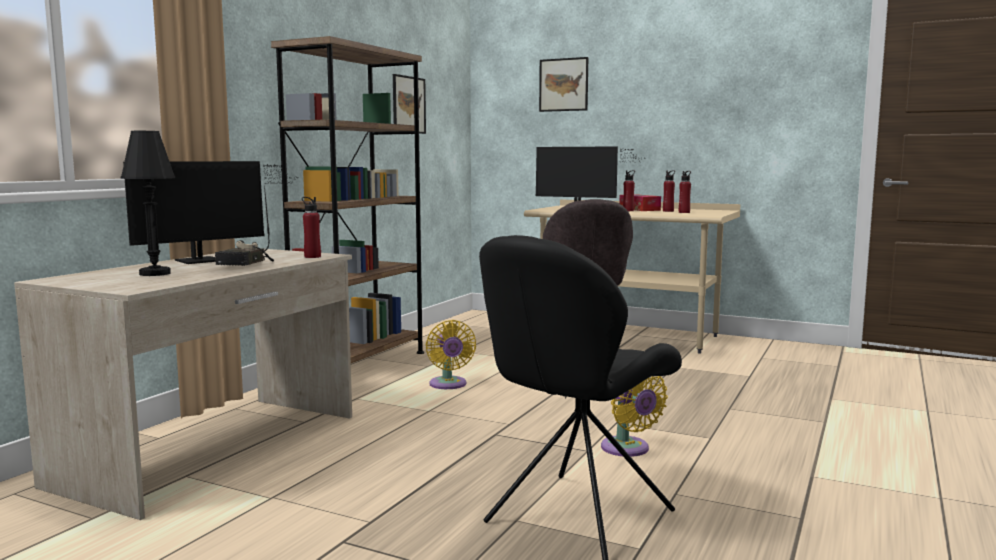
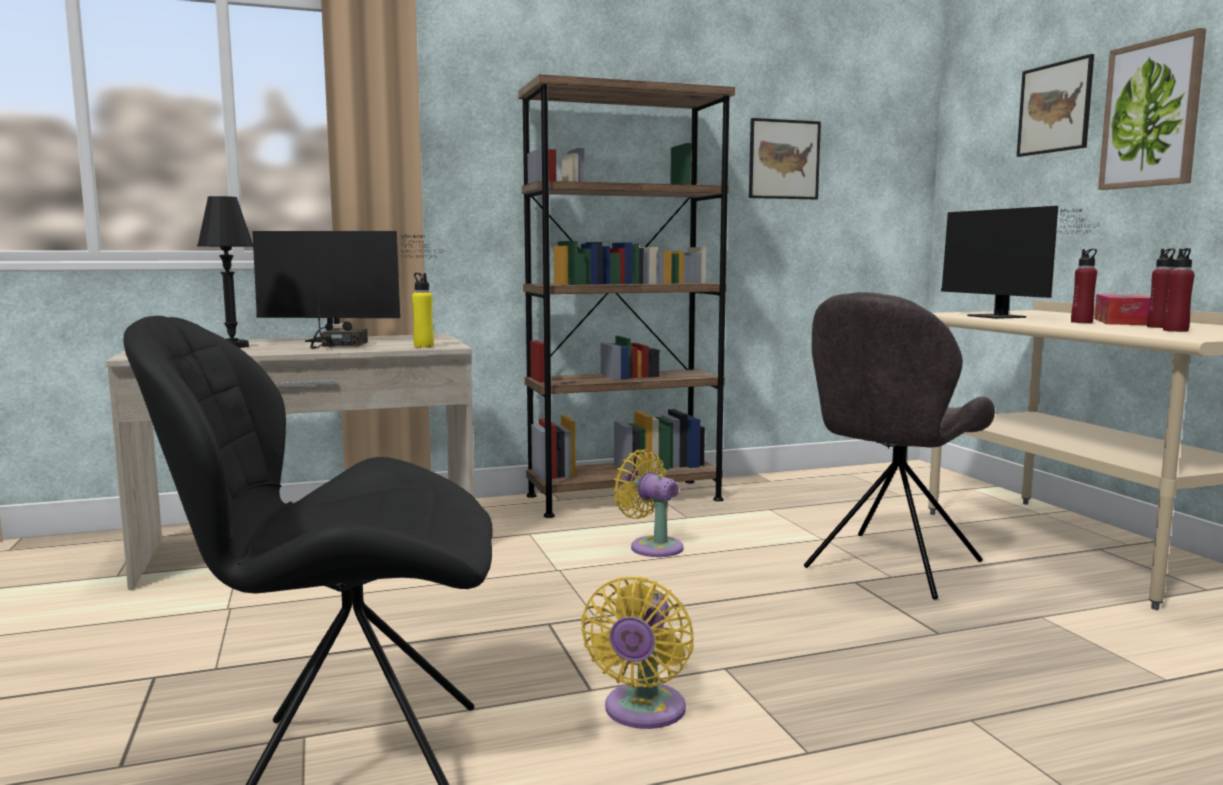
camera: 45 degrees right, 0 degrees up
radio [215,185,274,266] -> radio turned 120 degrees clockwise [310,261,368,349]
red bottle [302,197,321,258] -> yellow bottle [412,273,434,348]
yellow fan [426,320,476,389] -> yellow fan turned 105 degrees clockwise [613,449,683,557]
none -> picture [1098,28,1206,190]

